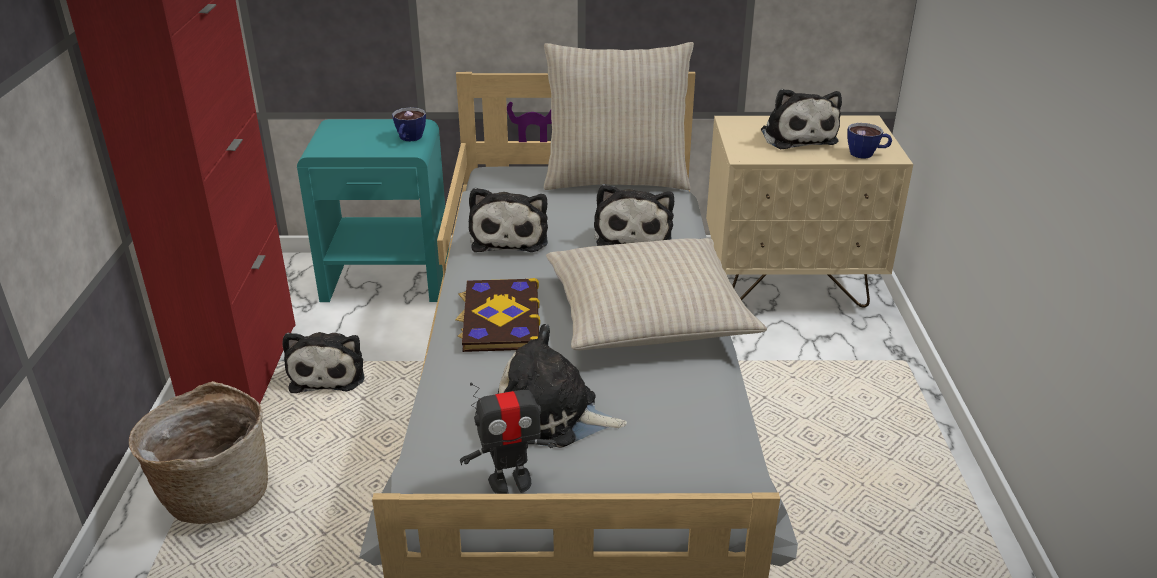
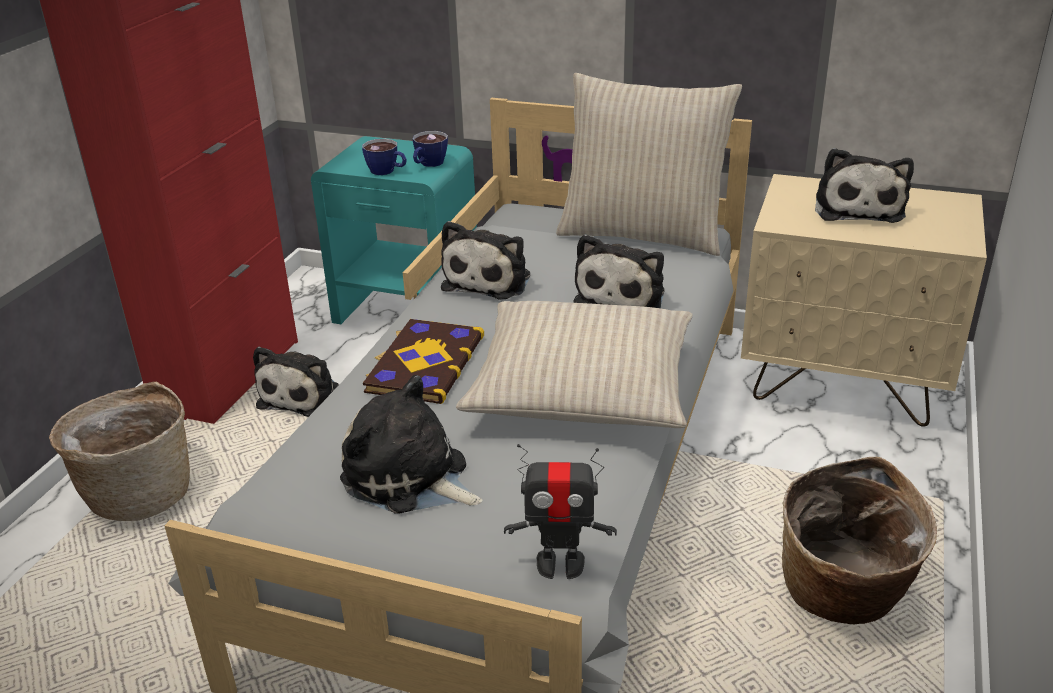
camera: 20 degrees right, 0 degrees up
toy robot [460,374,557,494] -> toy robot moved to [504,444,617,579]
cup [847,123,892,159] -> cup moved to [362,139,407,175]
none -> basket [782,457,937,624]

